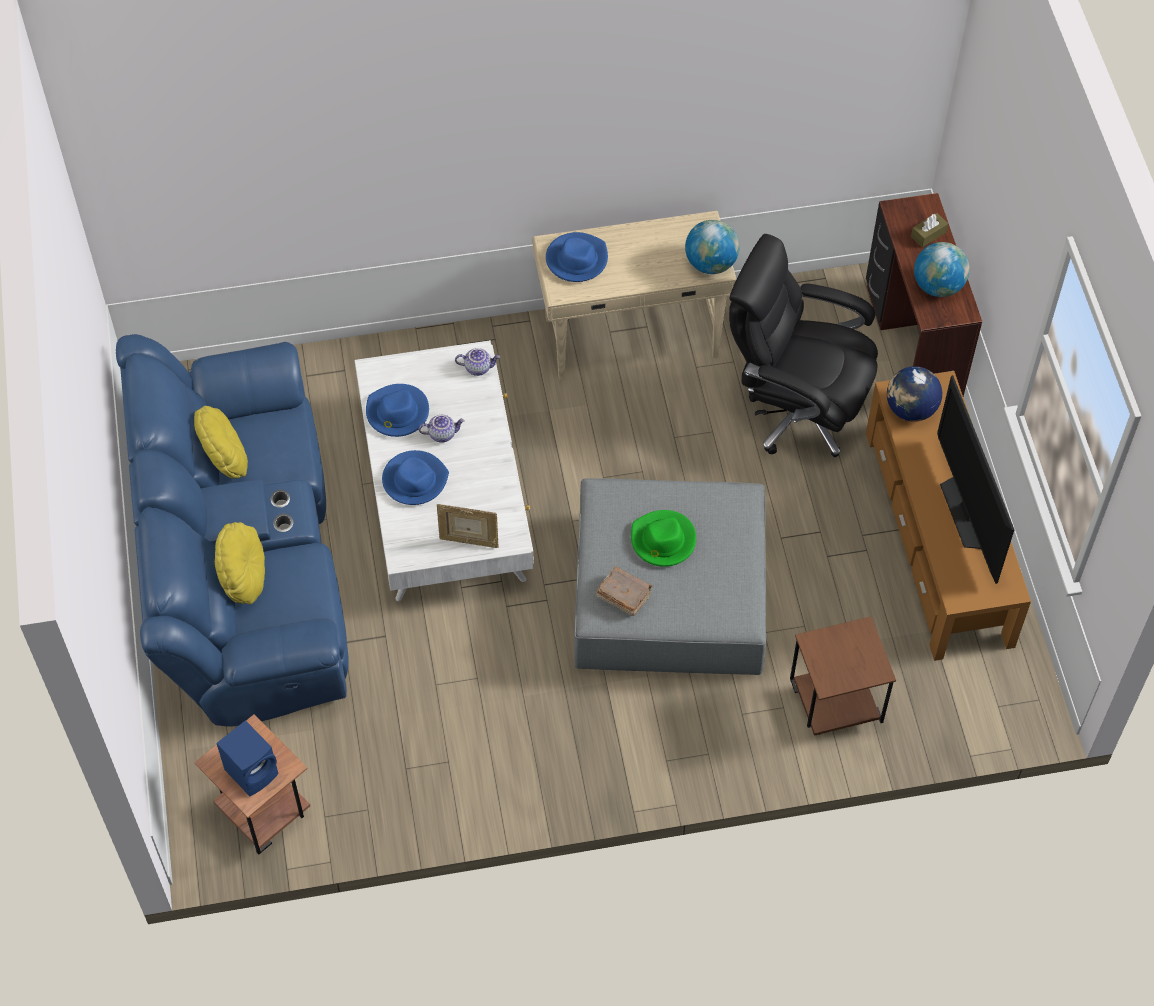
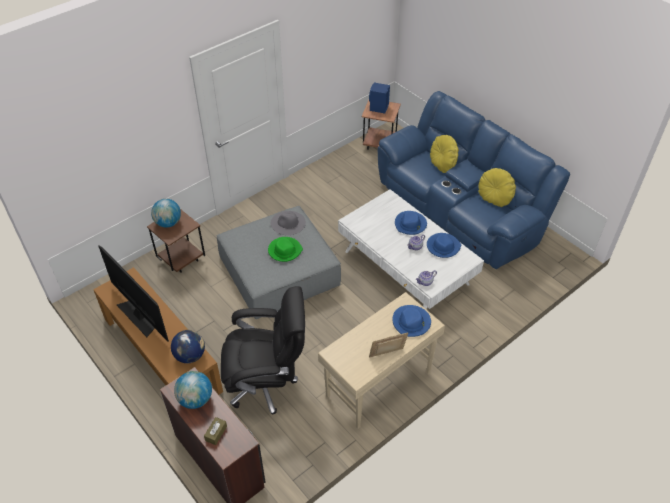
camera: 150 degrees right, 10 degrees down
picture frame [437,504,499,548] -> picture frame moved to [369,333,408,357]
brown book [597,567,652,616] -> grey hat [271,211,306,235]
globe [685,220,740,274] -> globe moved to [151,199,181,228]

